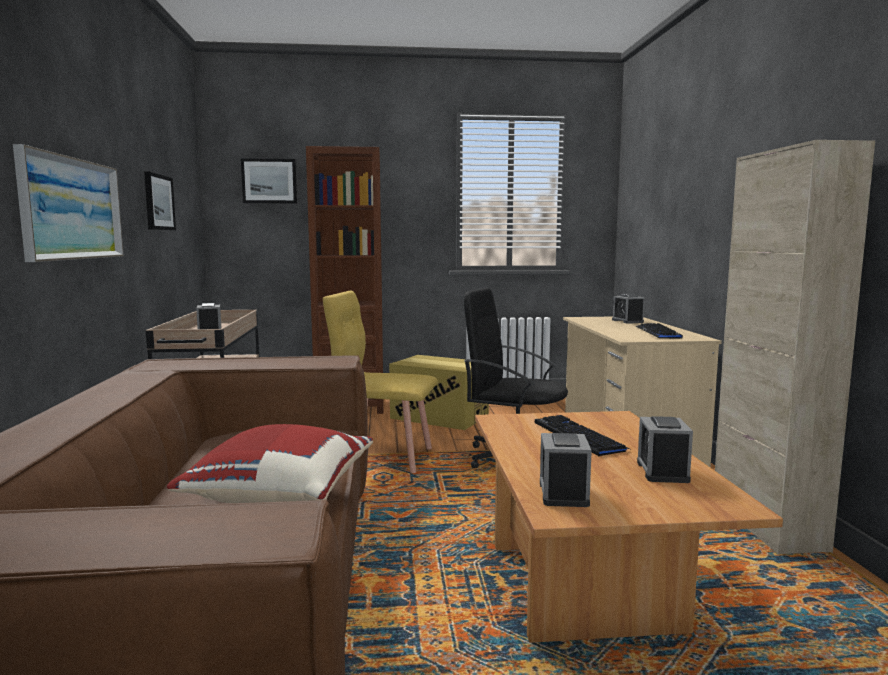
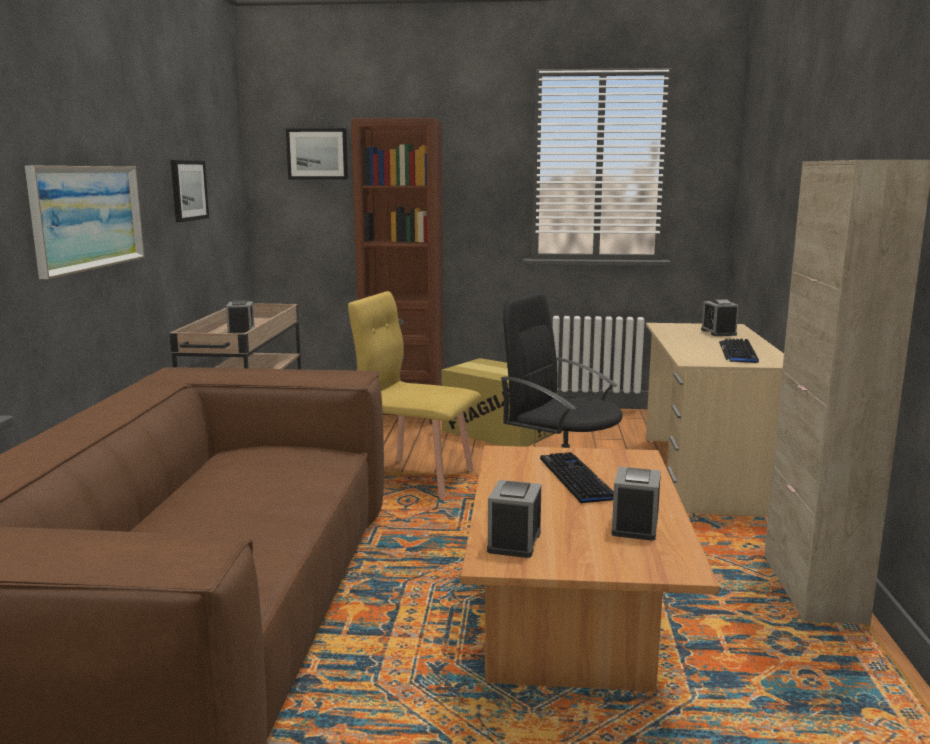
camera: 10 degrees right, 5 degrees up
red pillow [167,424,373,503] -> none

